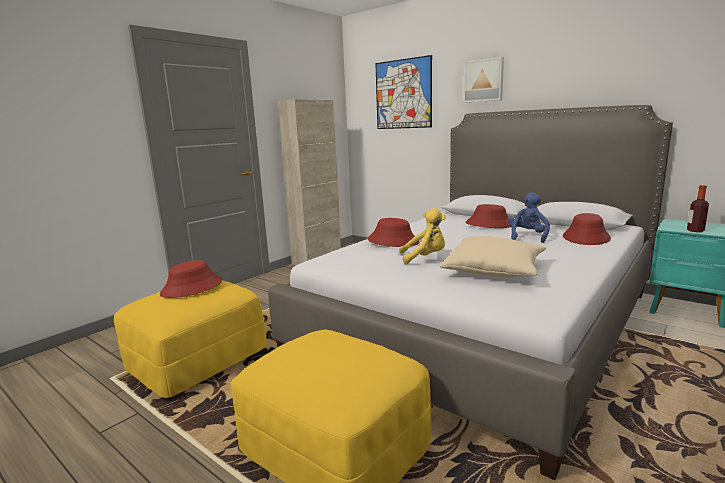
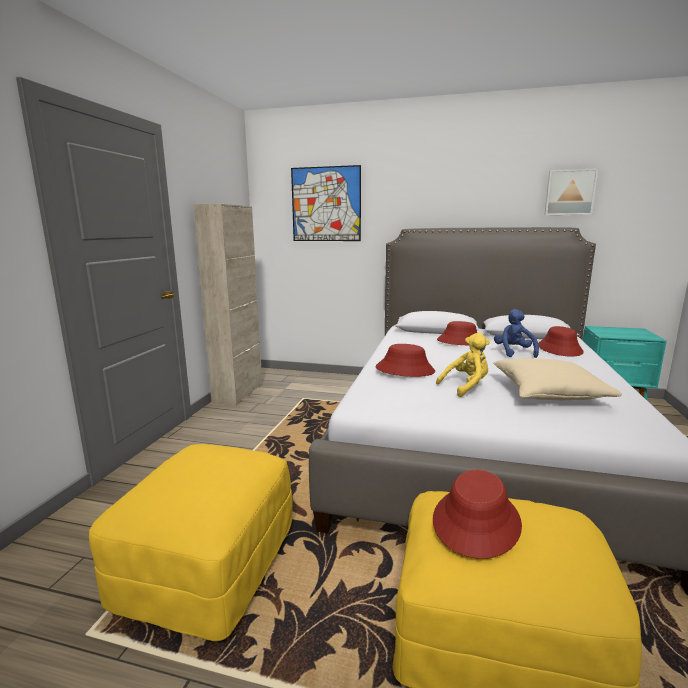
camera: 25 degrees left, 0 degrees up
red hat [160,260,222,298] -> red hat moved to [433,470,522,559]
picture [463,57,504,103] -> picture moved to [544,168,598,215]
bottle [687,185,709,232] -> none

